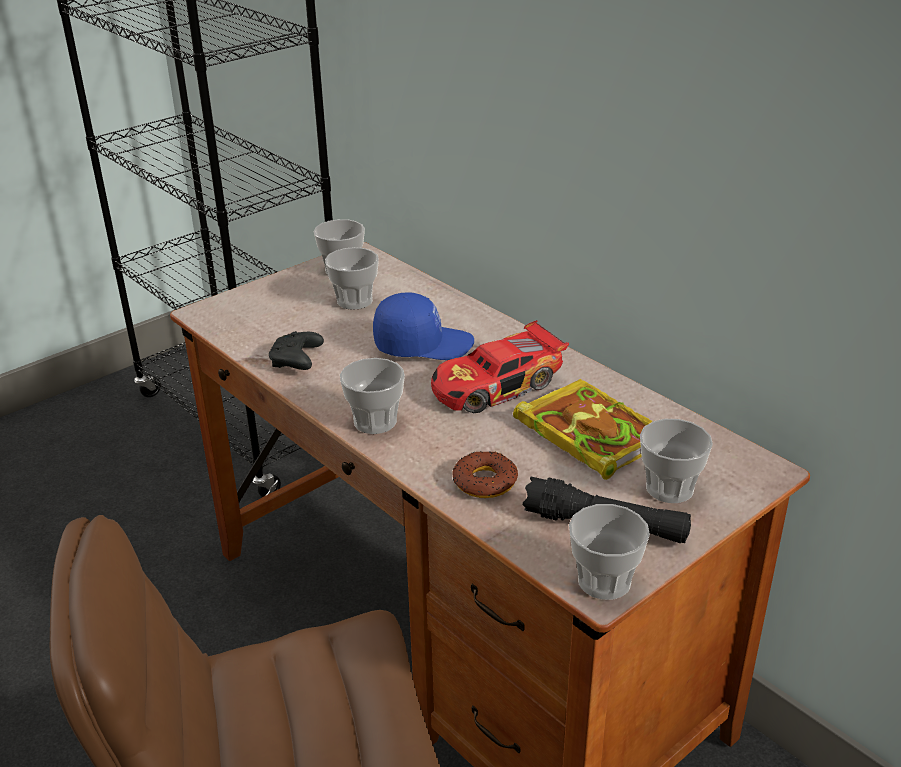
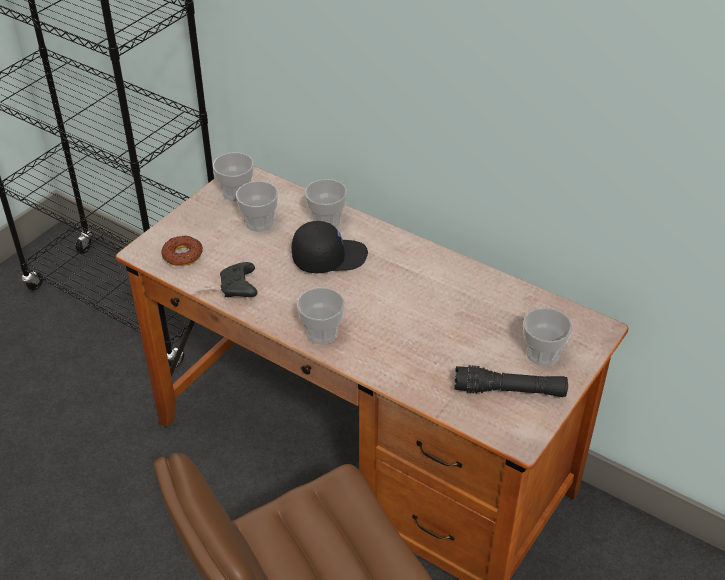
camera: 15 degrees left, 10 degrees up
blue cap [373,293,474,360] -> black cap [292,221,368,273]
toy car [431,320,569,413] -> none
donut [452,451,518,498] -> donut moved to [161,235,203,266]
book [513,379,653,480] -> none
cup [569,504,650,600] -> cup moved to [305,179,347,227]

